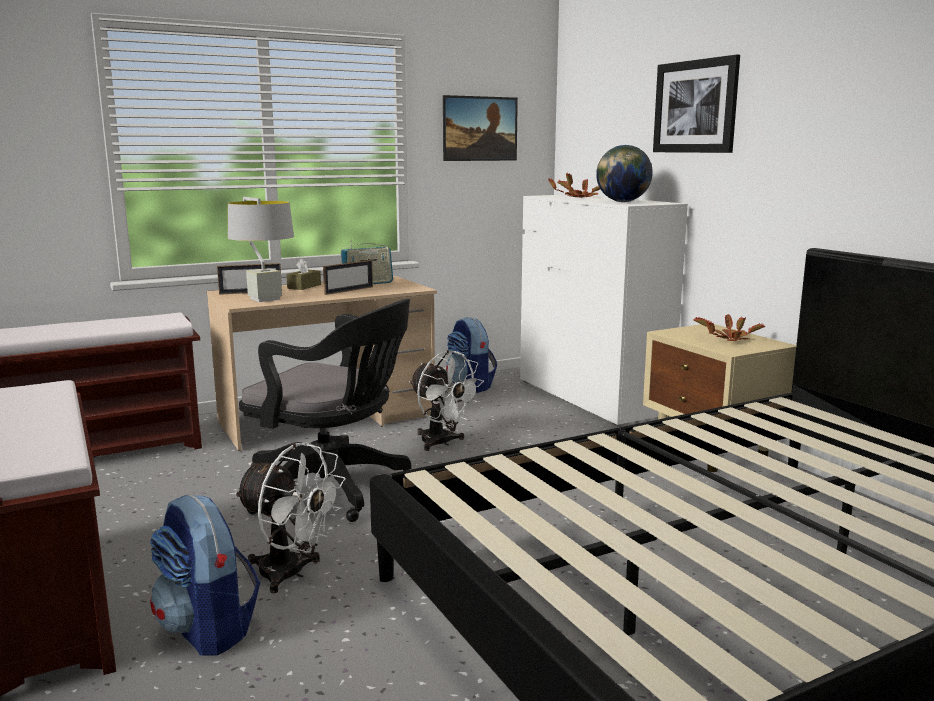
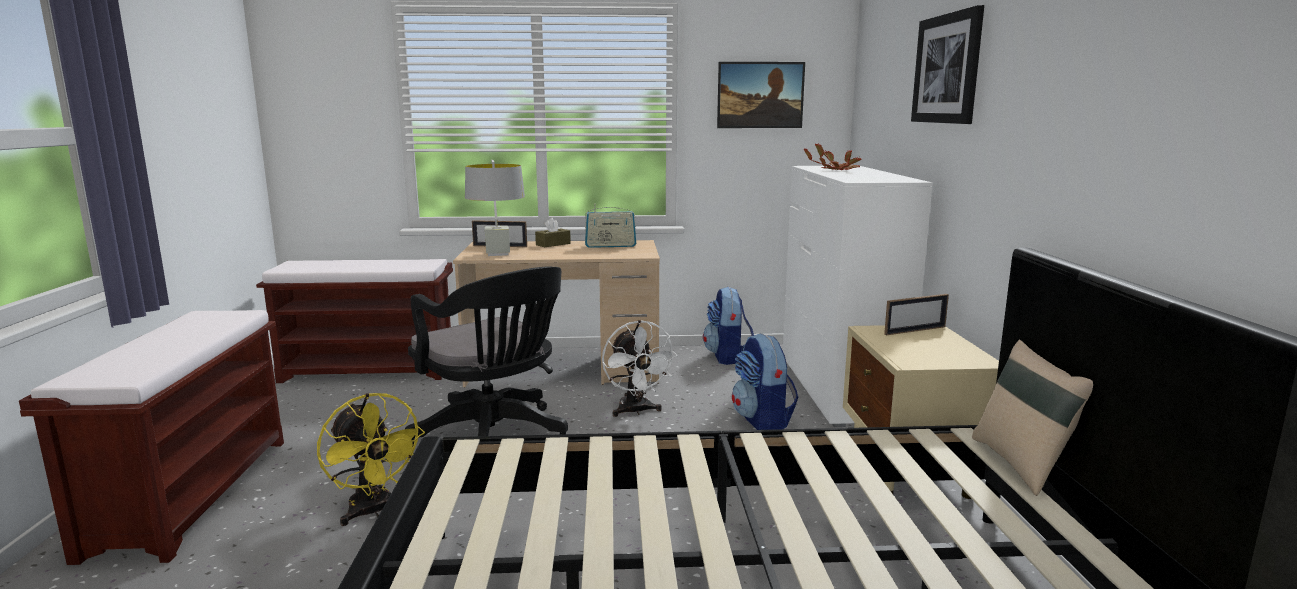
camera: 25 degrees right, 0 degrees up
backpack [150,494,260,656] -> backpack moved to [732,333,798,430]
white fan [234,442,346,593] -> yellow fan [317,393,425,526]
picture frame [323,260,373,295] -> picture frame moved to [884,294,949,335]
globe [596,145,653,202] -> none
potted plant [693,314,765,341] -> none
none -> beige pillow [972,340,1093,496]

